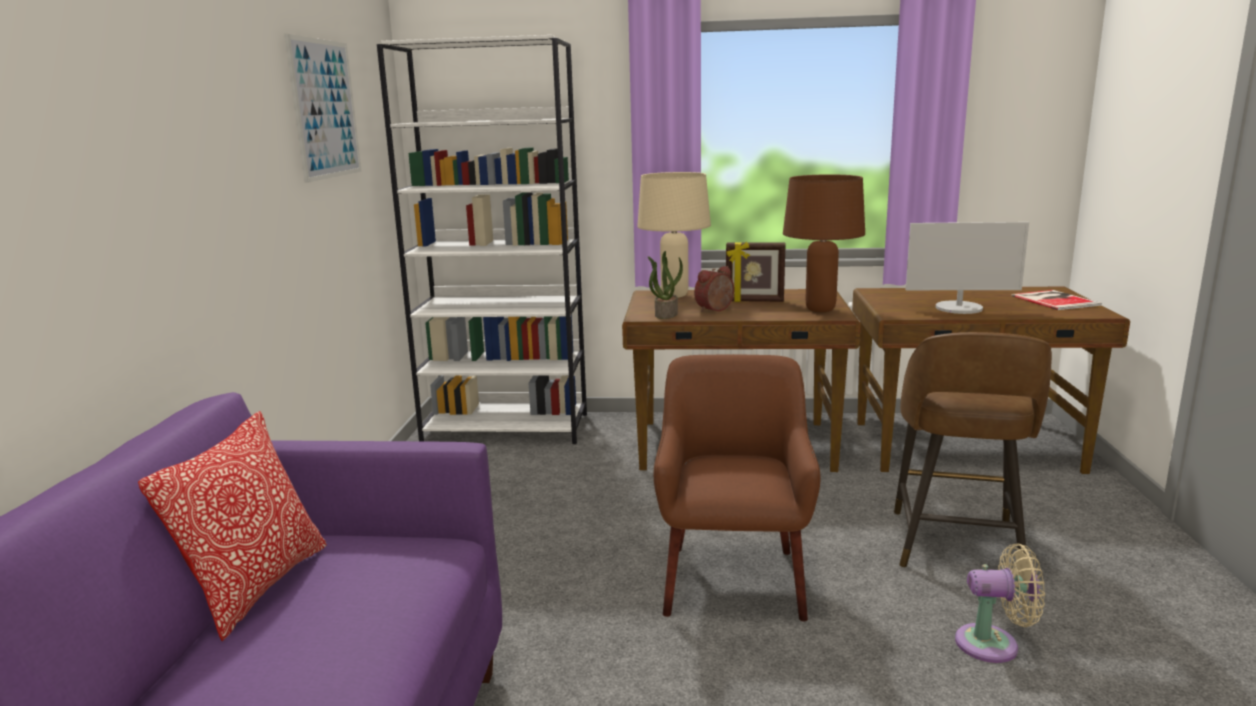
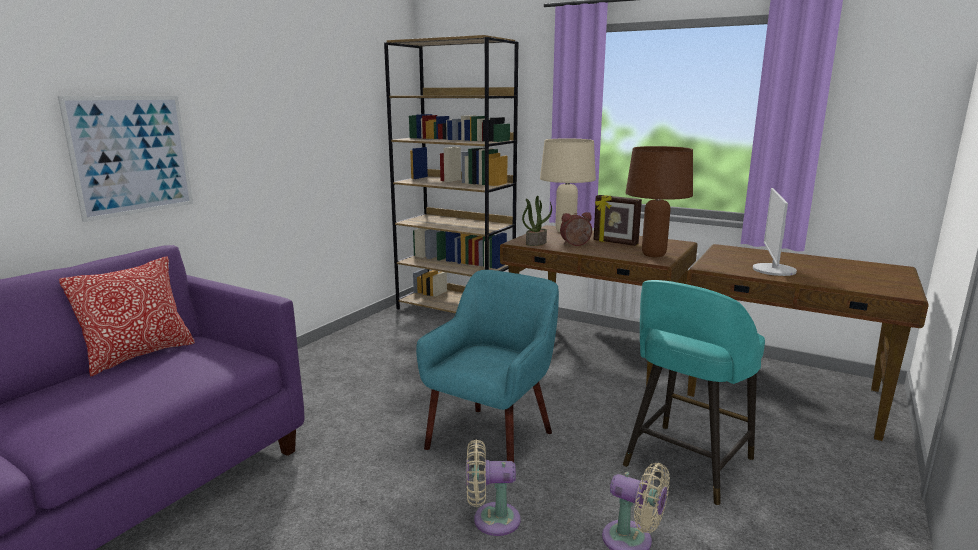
camera: 25 degrees right, 0 degrees up
picture [285,34,362,183] -> picture moved to [58,96,193,222]
white bookcase [377,35,587,444] -> brown bookcase [384,35,518,313]
brown armchair [654,354,820,621] -> turquoise armchair [416,270,559,462]
brown stool [894,332,1052,567] -> turquoise stool [623,280,765,505]
monitor [906,222,1029,314] -> monitor turned 75 degrees clockwise [753,188,797,276]
book [1011,290,1102,310] -> none
none -> beige fan [466,439,521,536]

